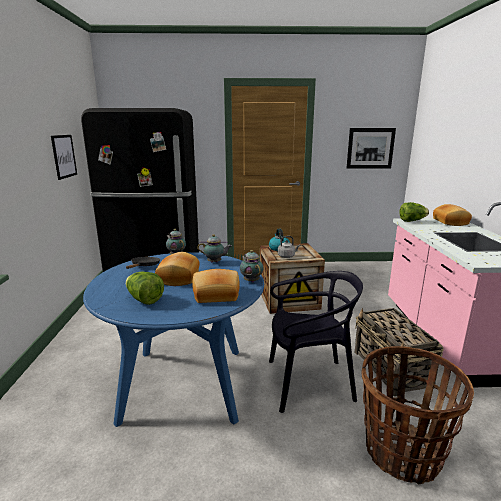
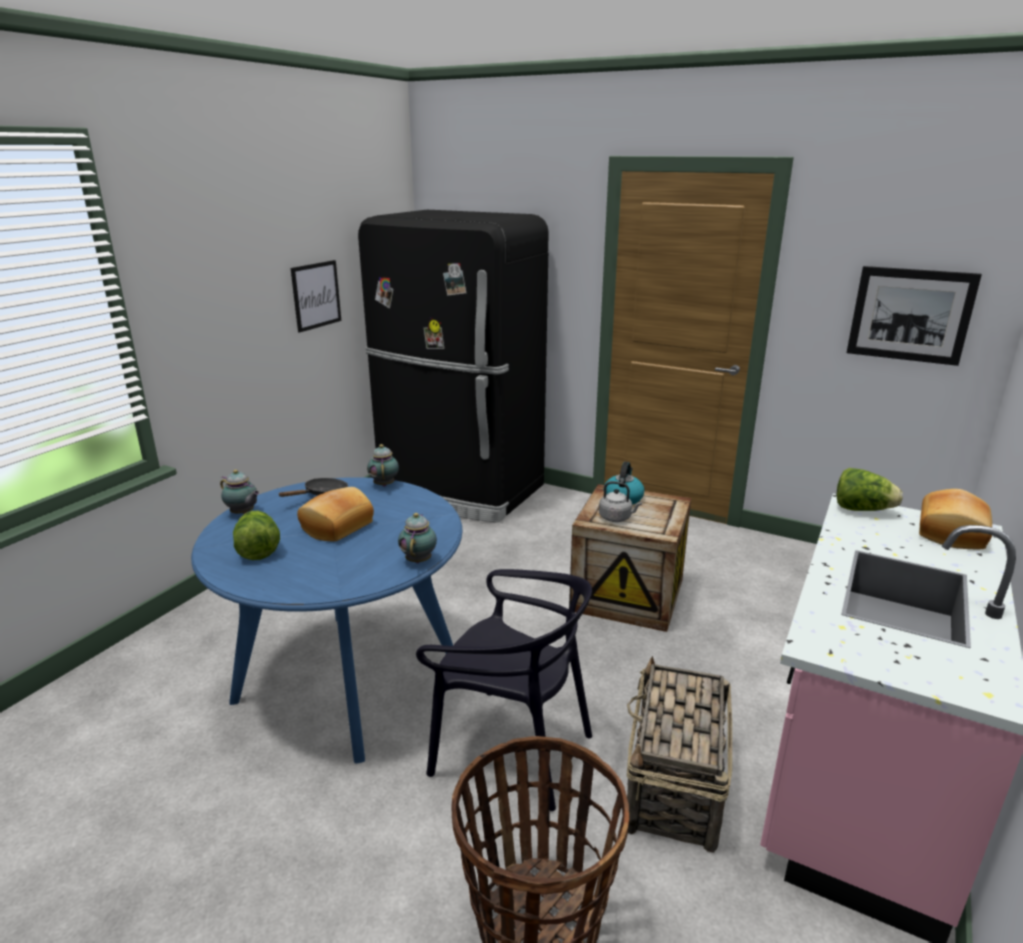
camera: 30 degrees right, 5 degrees up
bread [192,269,240,303] -> none
teapot [197,234,232,263] -> teapot moved to [220,470,260,514]

